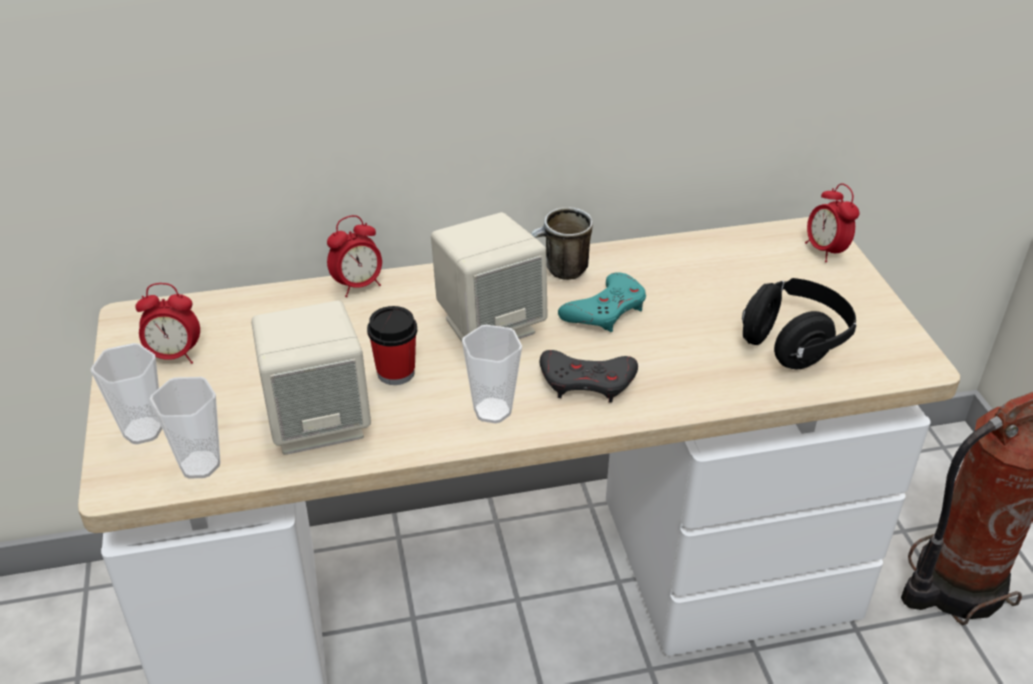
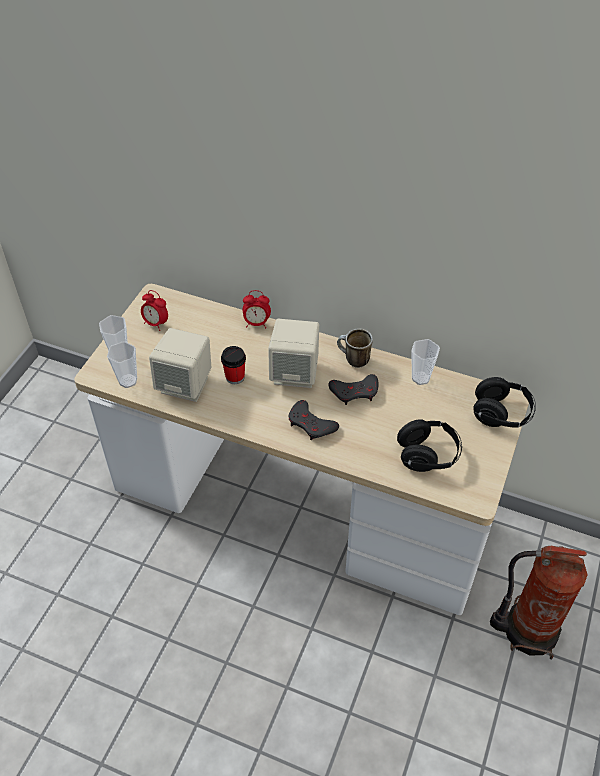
camera: 35 degrees right, 10 degrees up
cup [462,325,522,423] -> cup moved to [411,339,440,385]
turquoise game controller [558,272,646,332] -> grey game controller [328,374,379,405]
alarm clock [805,183,859,262] -> black headphones [473,377,536,428]

